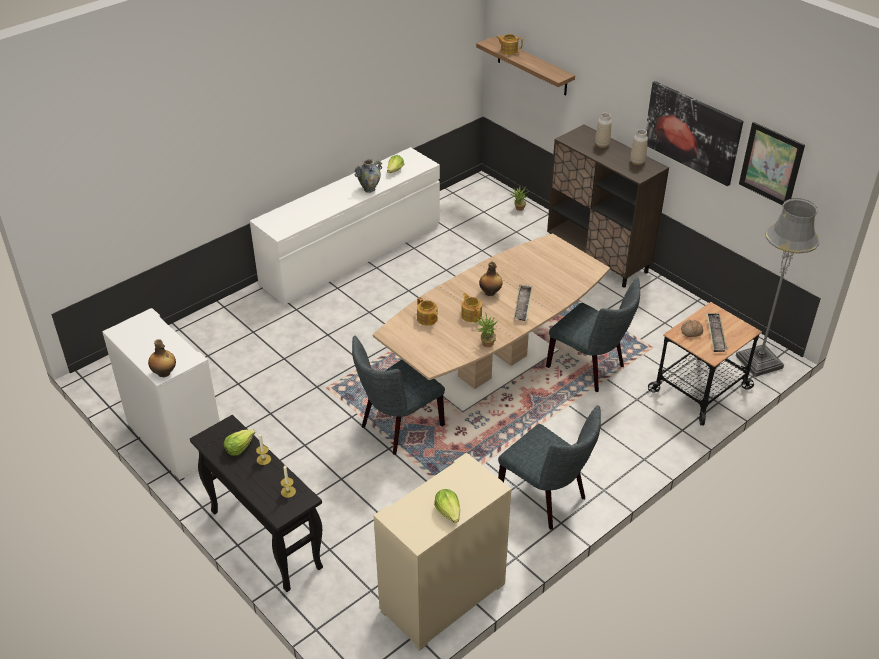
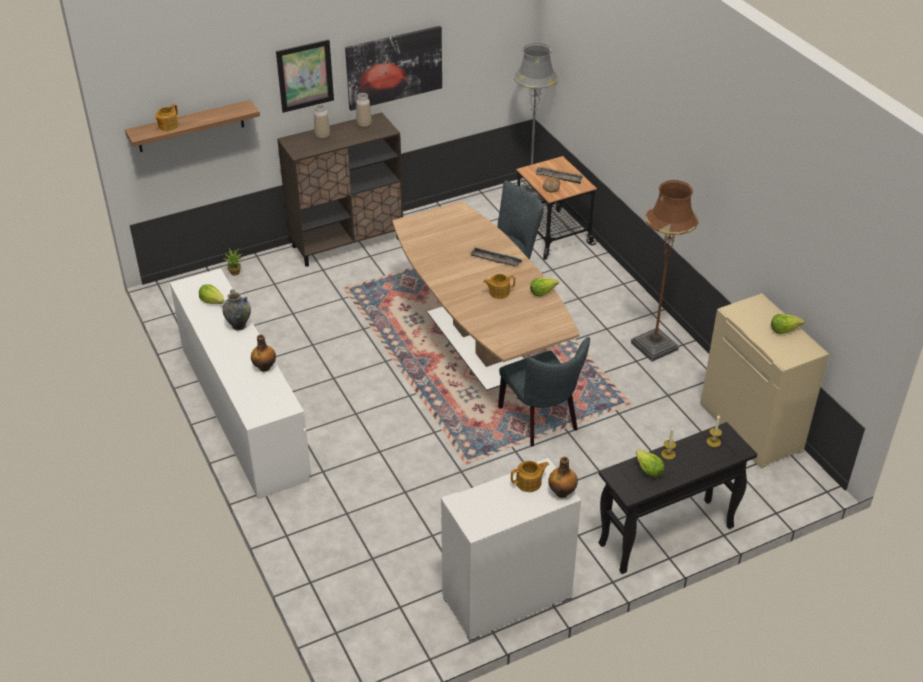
camera: 75 degrees left, 0 degrees up
teapot [417,297,438,326] -> teapot moved to [511,461,549,492]
potted plant [474,314,497,347] -> lettuce [530,278,559,297]
bottle [479,262,503,296] -> bottle moved to [251,335,276,372]
grey chair [498,405,601,530] -> brown floor lamp [631,180,698,362]
picture [739,122,805,206] -> picture moved to [276,39,334,113]

